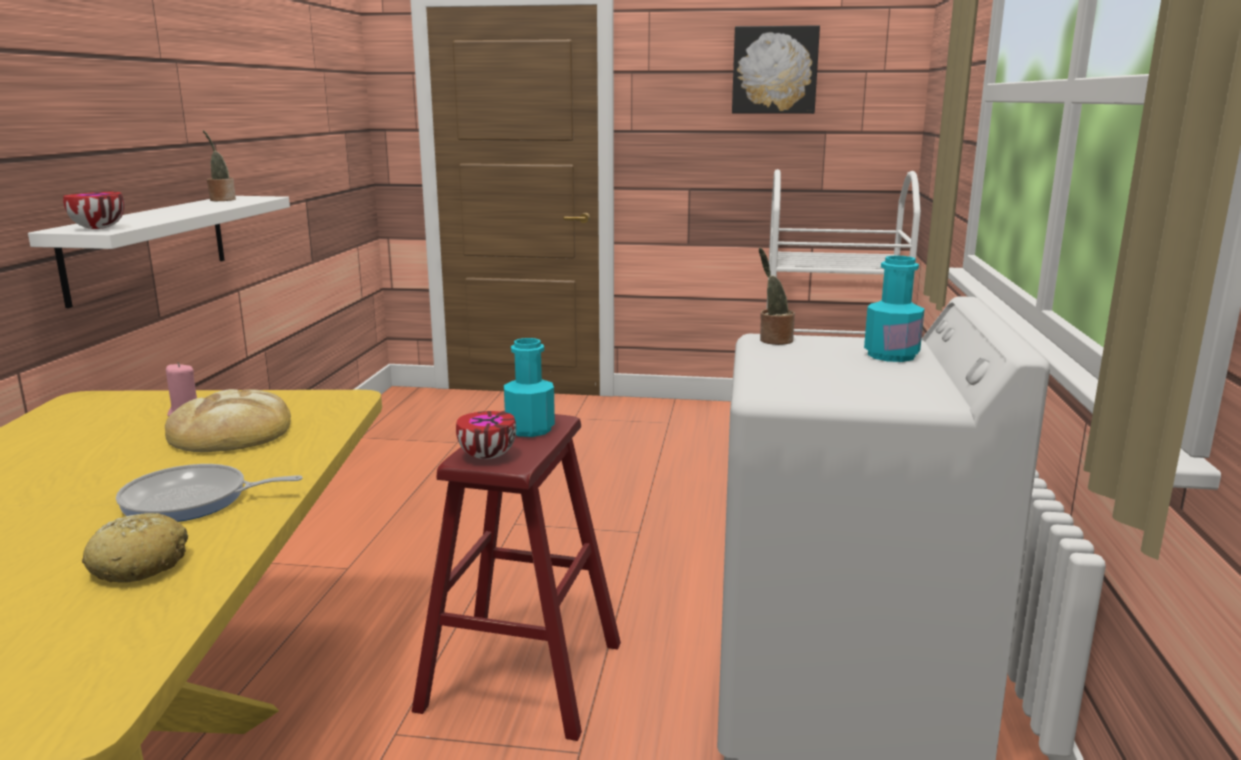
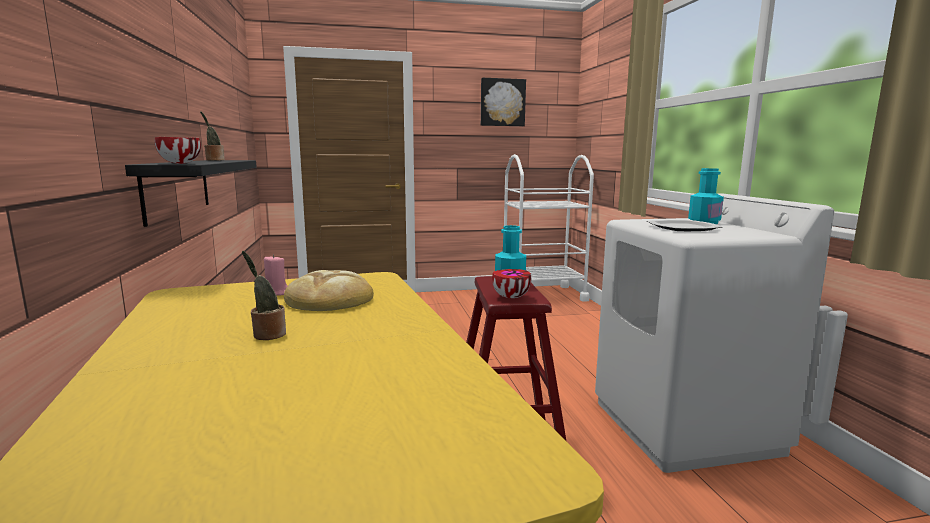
camera: 20 degrees left, 5 degrees down
white shelf [28,196,290,308] -> black shelf [125,160,257,227]
bread [82,513,188,583] -> none
frying pan [116,464,303,522] -> none
potted plant [759,248,795,345] -> potted plant moved to [242,251,286,340]
none -> plate [647,220,723,231]

